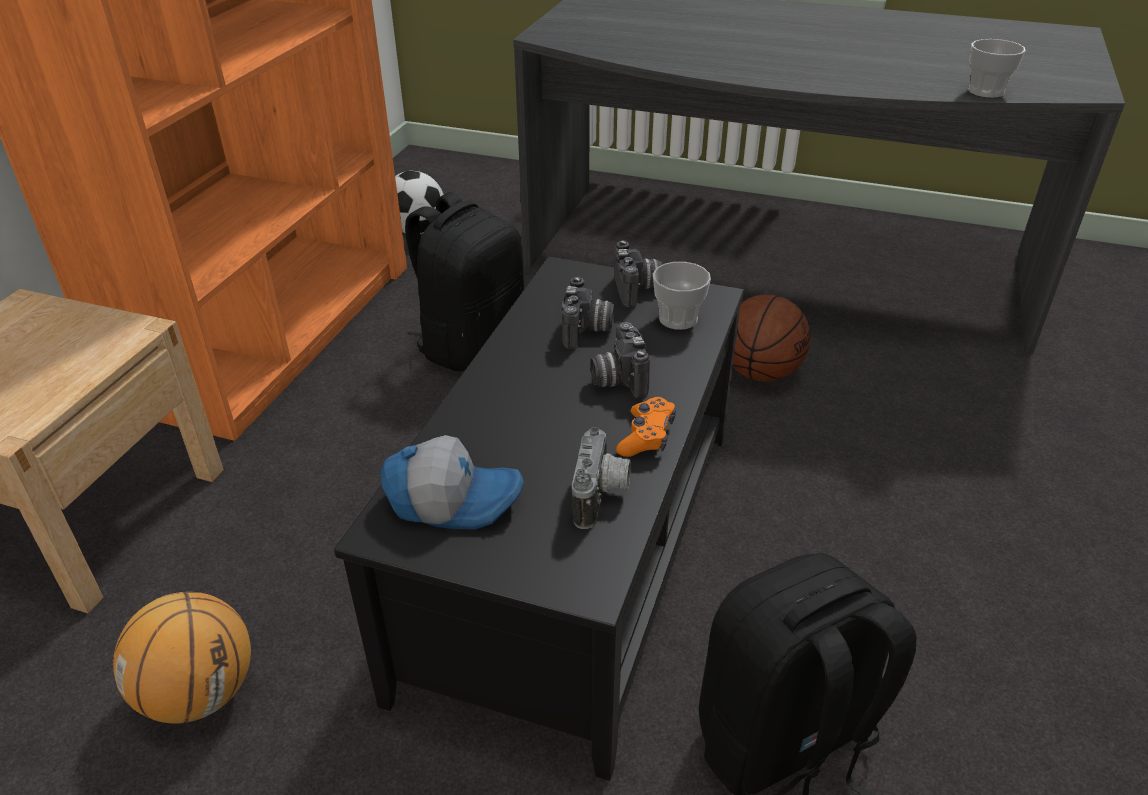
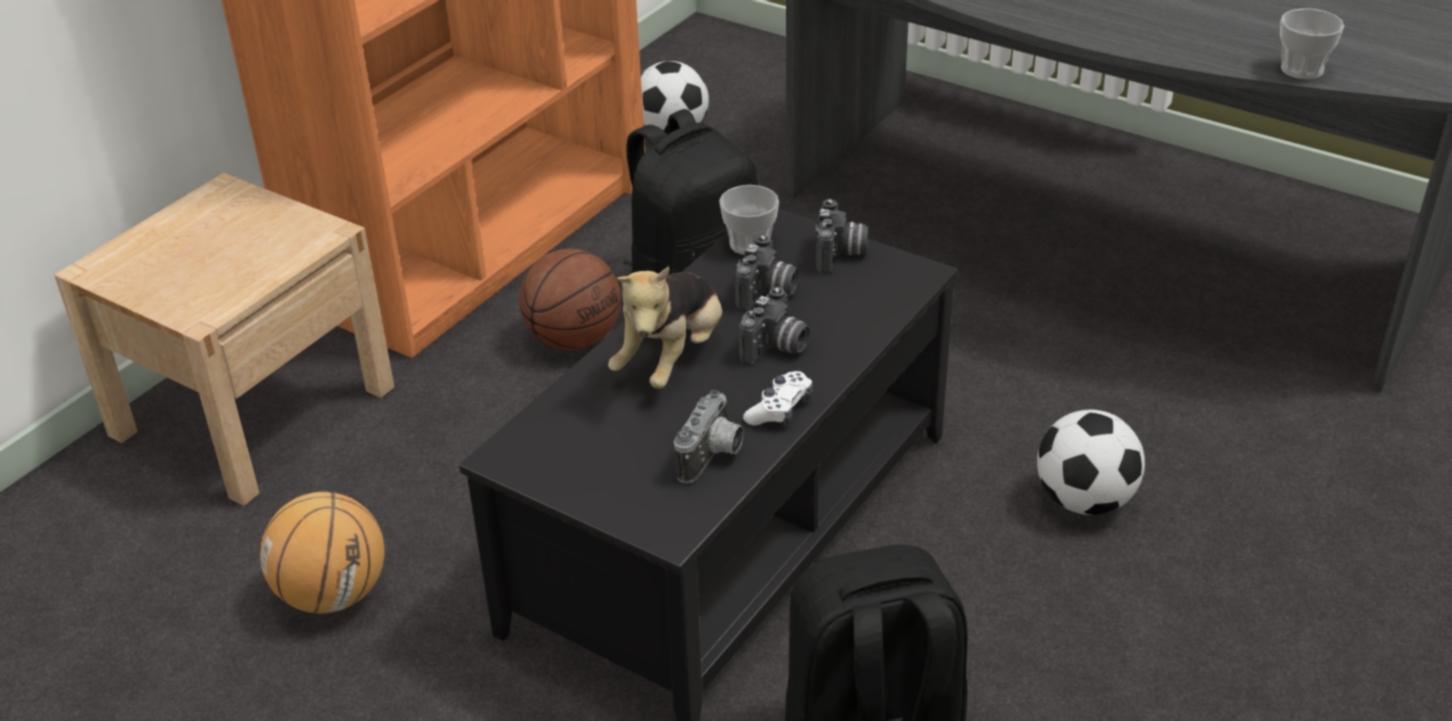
camera: 15 degrees right, 0 degrees up
cap [381,435,524,530] -> none
camera [590,322,650,398] -> camera turned 150 degrees counterclockwise [739,287,810,365]
orange game controller [616,397,676,457] -> white game controller [743,371,813,425]
cup [653,262,711,330] -> cup moved to [719,185,779,255]
basketball [733,295,811,381] -> basketball moved to [519,249,621,350]
none -> plush toy [608,266,722,389]
none -> football [1037,410,1145,515]

